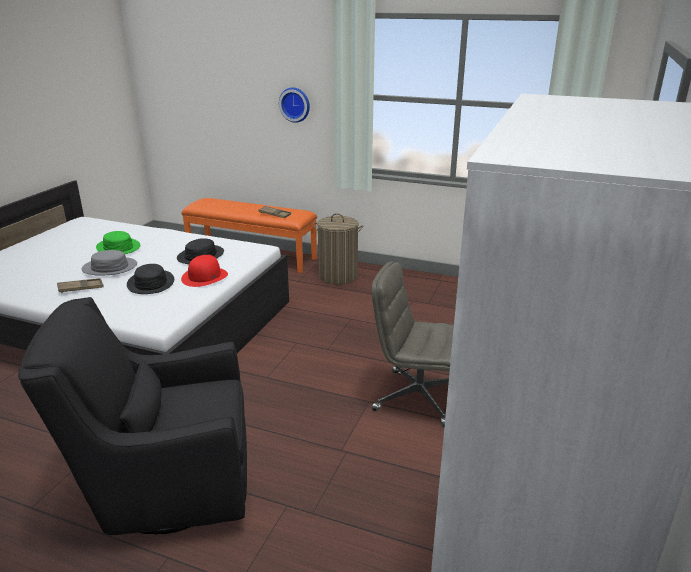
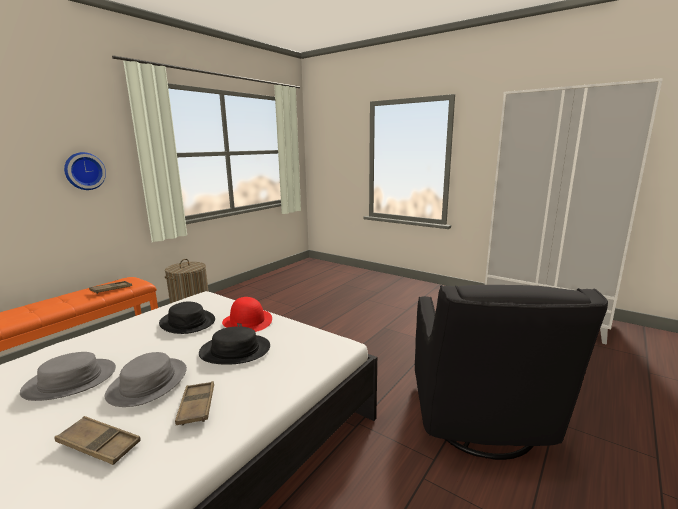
camera: 75 degrees left, 10 degrees down
green hat [96,231,140,254] -> grey hat [20,352,116,401]
grey office chair [372,262,454,427] -> none
none -> brown tray [54,416,141,465]

